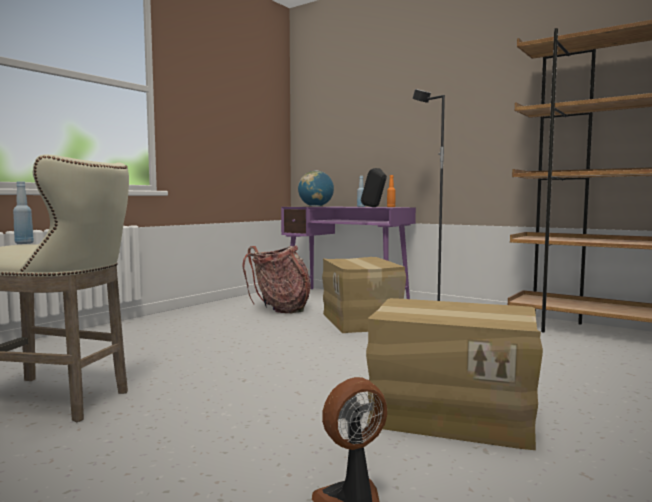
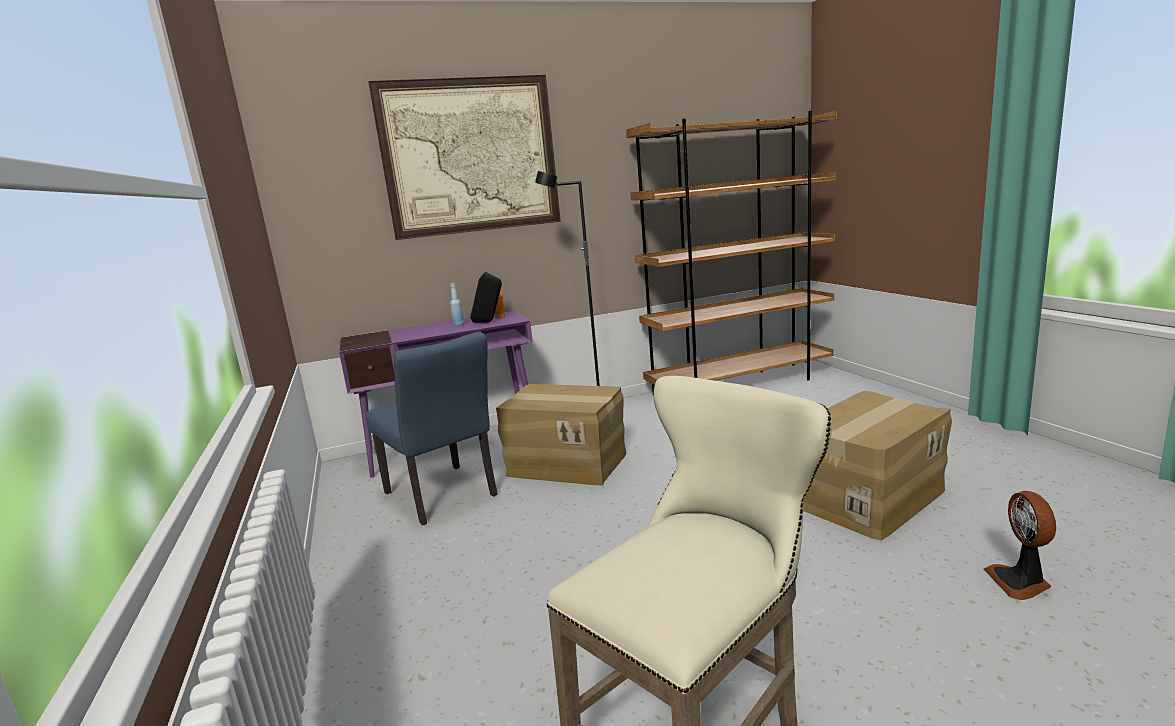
camera: 55 degrees left, 10 degrees up
blue bottle [13,181,34,244] -> none
backpack [242,245,311,313] -> blue chair [366,332,498,525]
globe [298,171,334,207] -> none
none -> picture [368,75,561,240]

